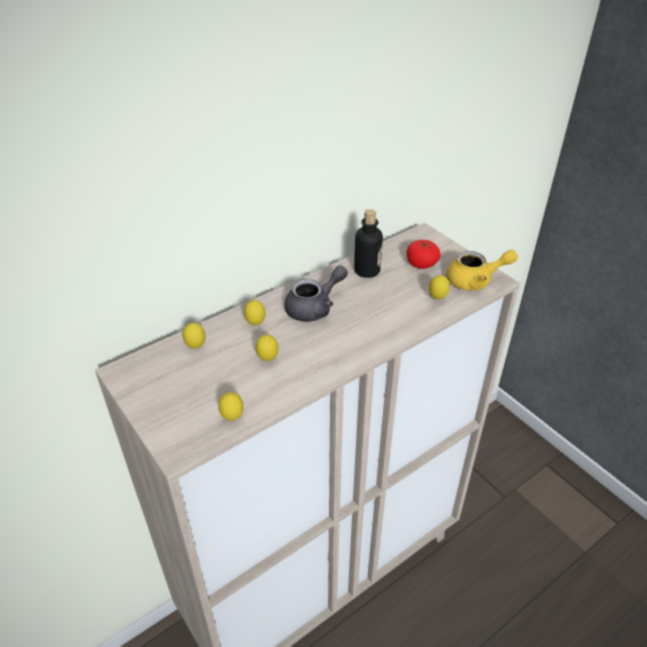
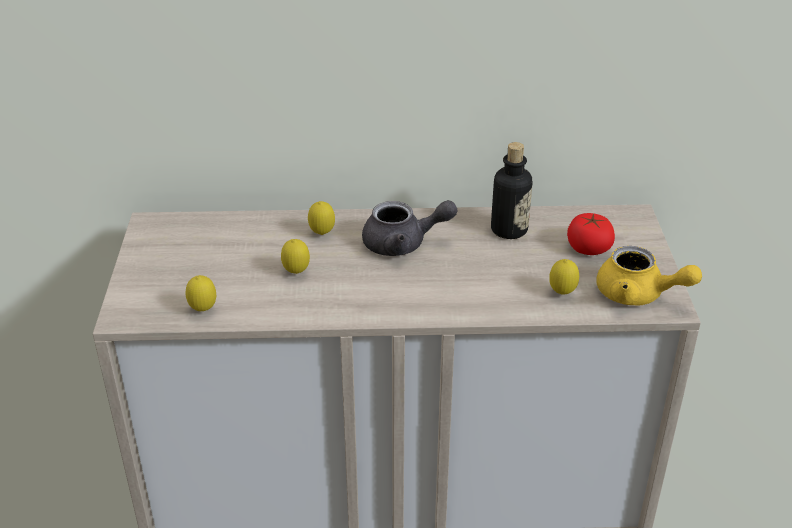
camera: 35 degrees right, 5 degrees down
lemon [183,323,205,349] -> none

